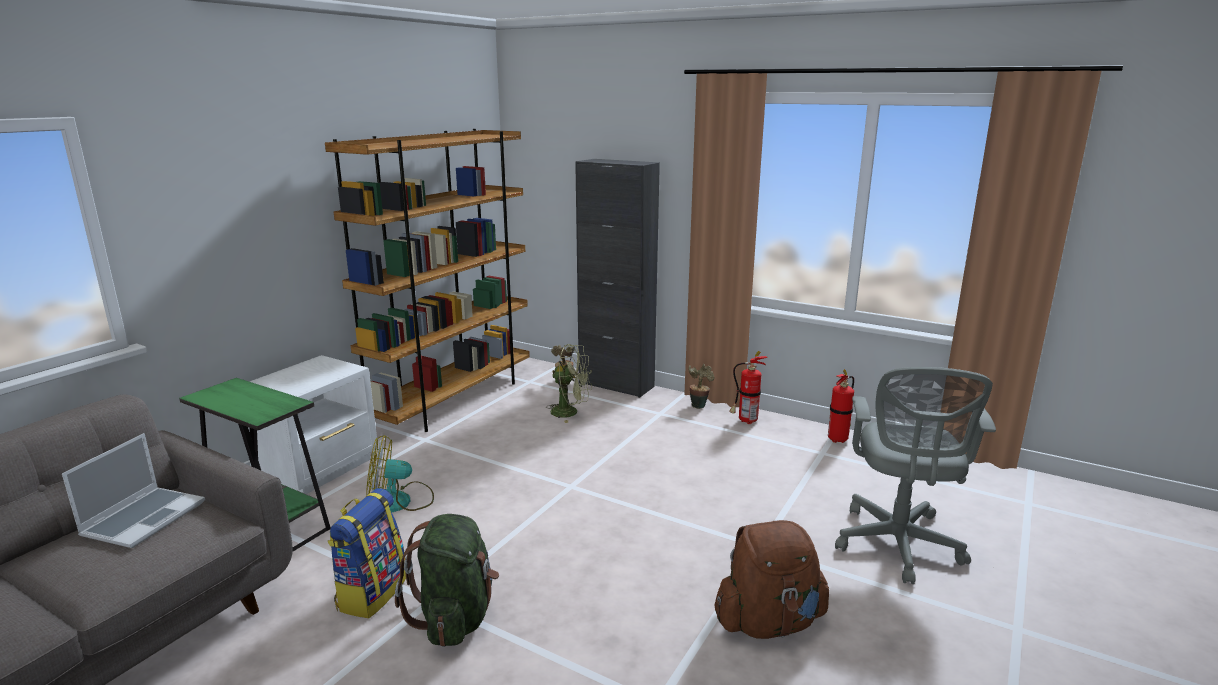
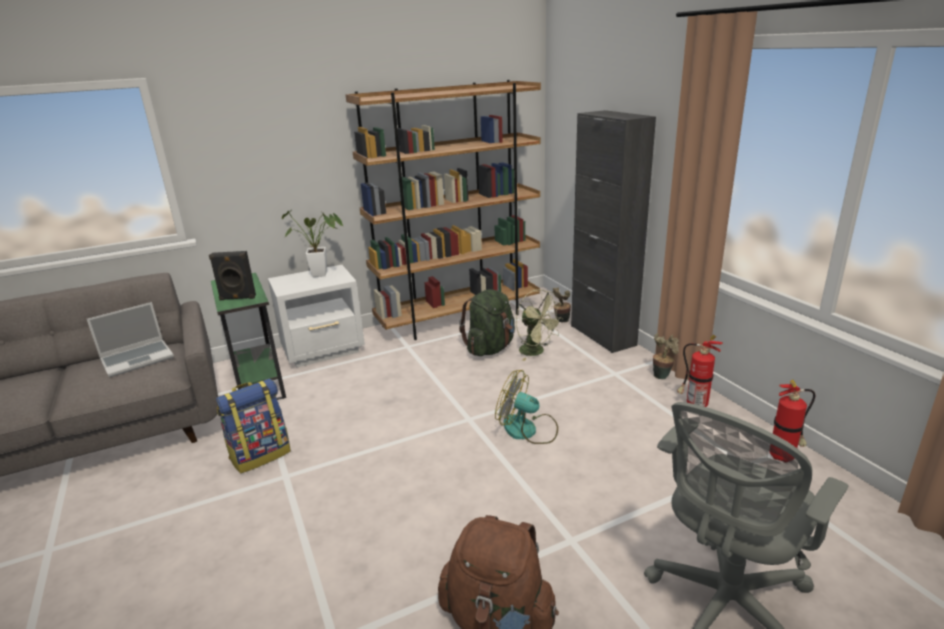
camera: 35 degrees right, 5 degrees up
fan [366,435,434,512] -> fan moved to [495,370,558,444]
green backpack [395,514,499,647] -> green backpack moved to [459,289,515,356]
none -> black speaker [209,251,256,300]
none -> potted plant [282,210,344,277]

